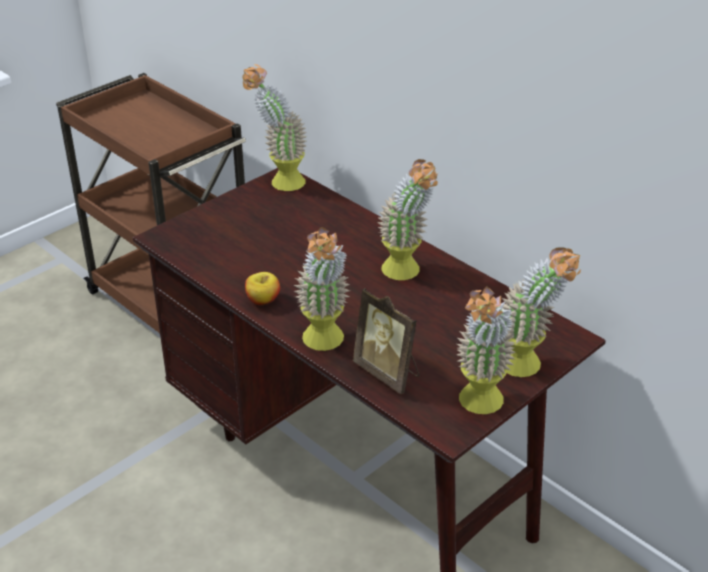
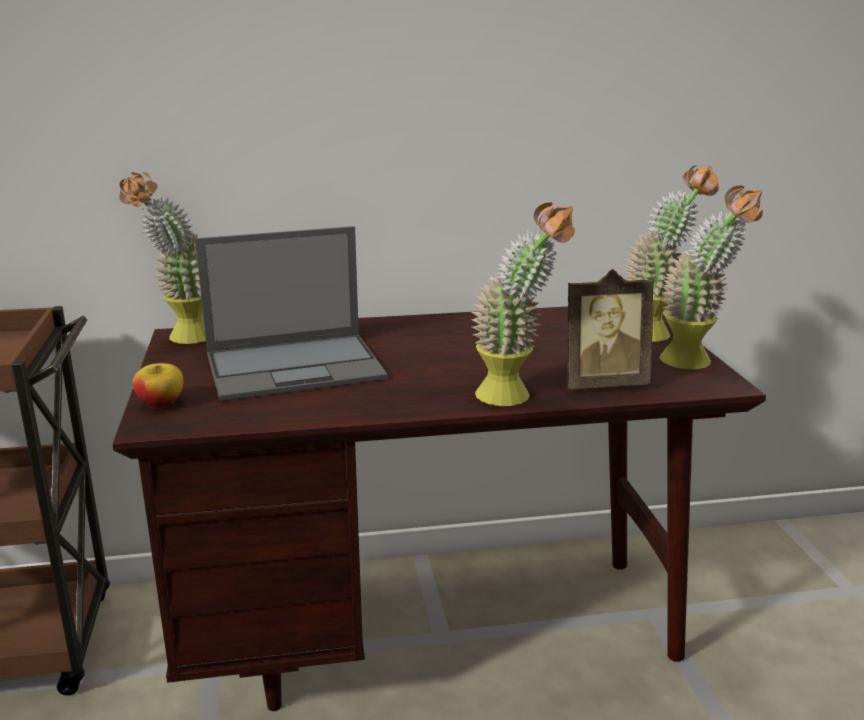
camera: 55 degrees left, 15 degrees down
apple [245,272,280,305] -> apple moved to [132,363,184,409]
potted plant [377,159,438,280] -> none
none -> laptop [195,226,388,401]

